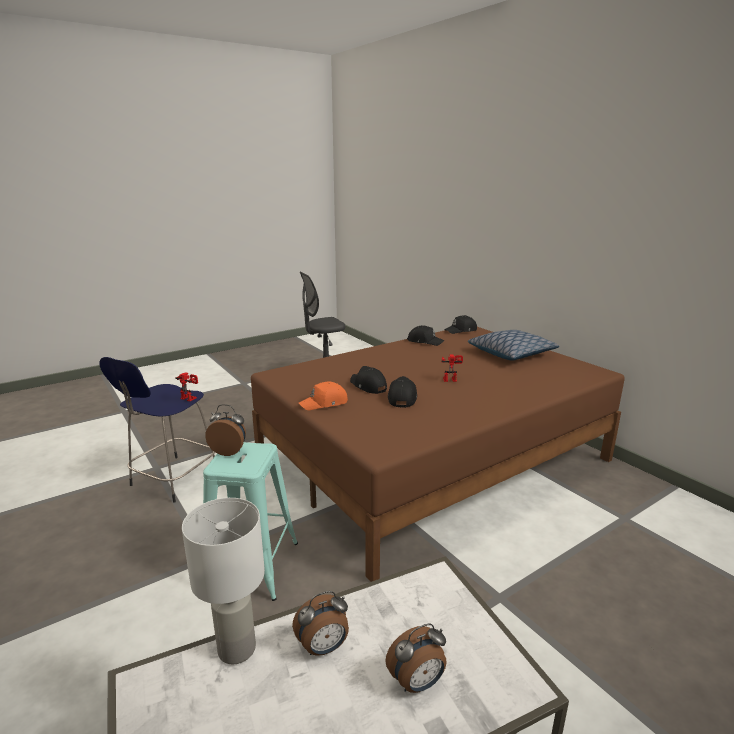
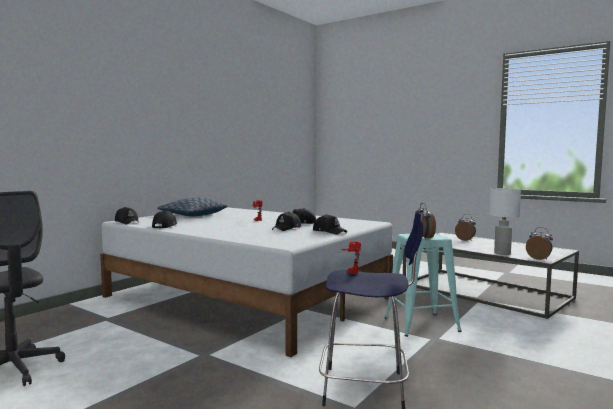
camera: 110 degrees left, 15 degrees down
brown bed [251,327,625,582] -> white bed [100,207,393,357]
alarm clock [292,591,349,656] -> alarm clock moved to [526,227,553,260]
orange cap [299,381,348,410] -> black cap [313,214,347,235]

